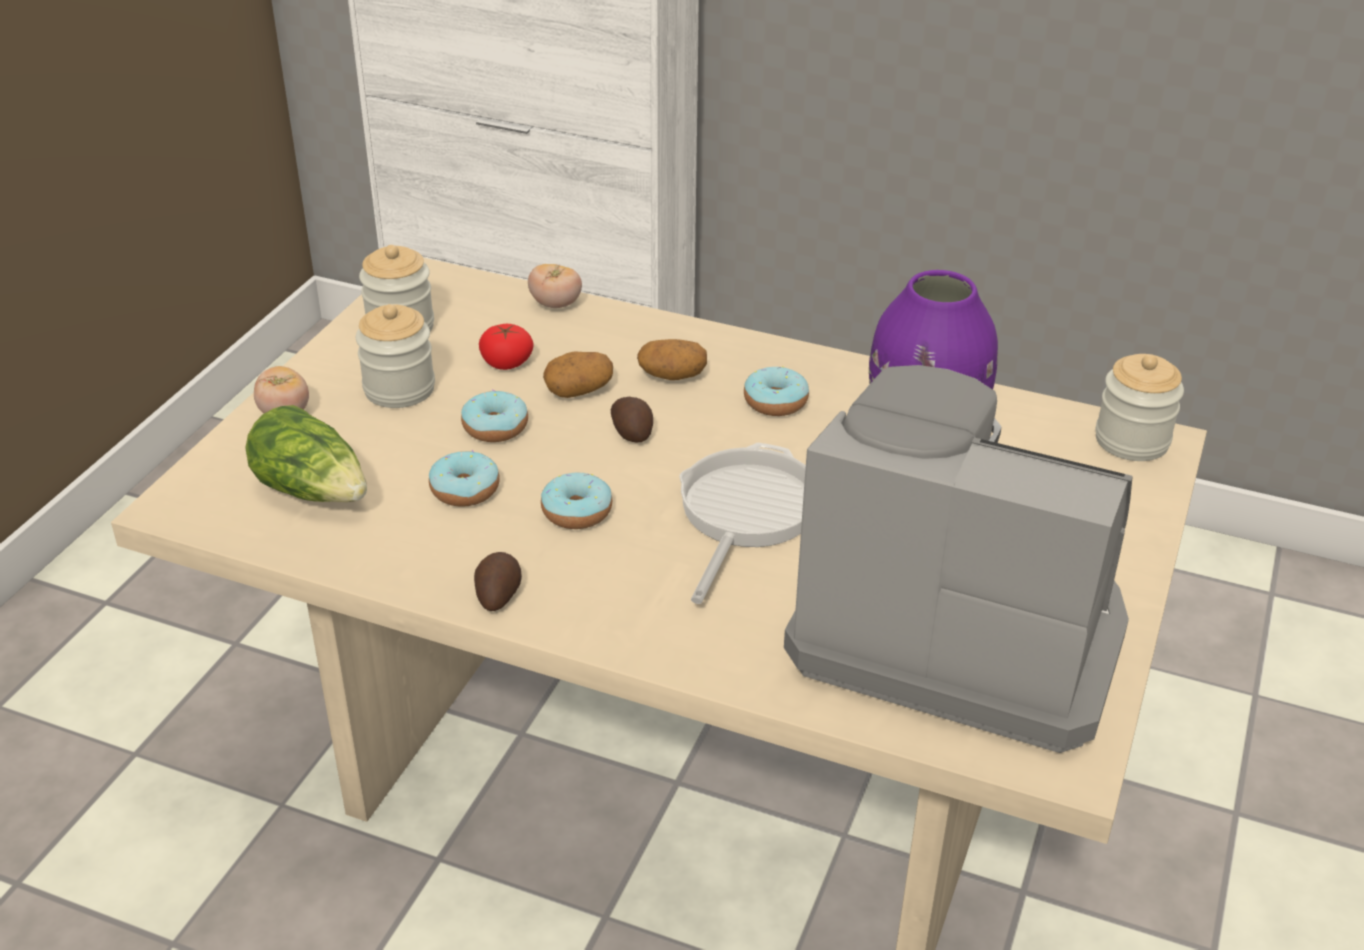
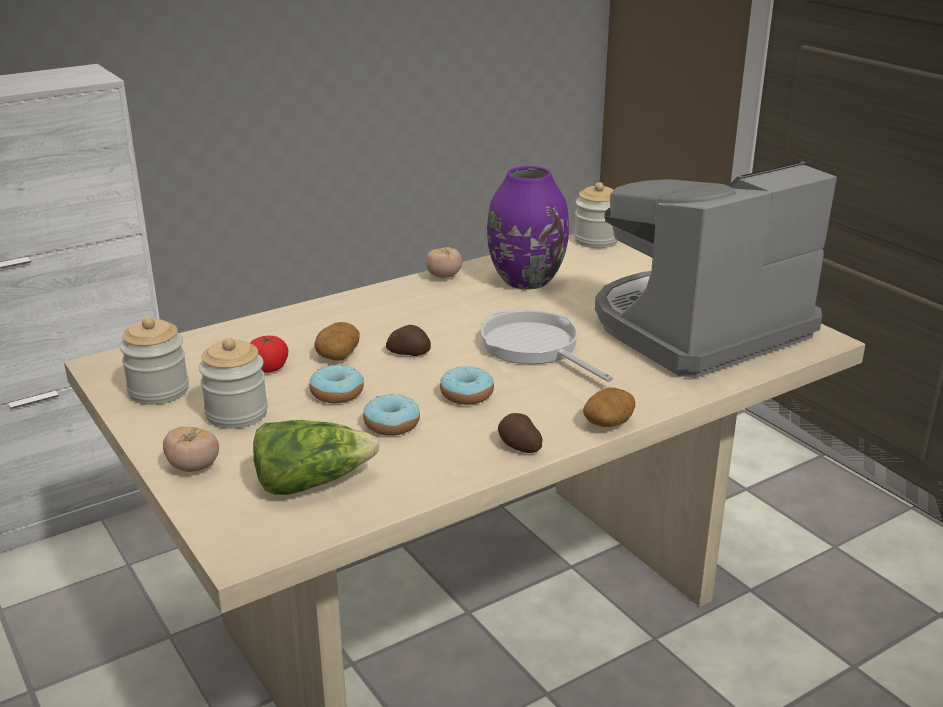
camera: 55 degrees left, 10 degrees down
tomato [528,264,582,308] -> tomato moved to [425,247,462,278]
potato [637,339,707,380] -> potato moved to [583,387,635,427]
donut [744,366,809,416] -> none

